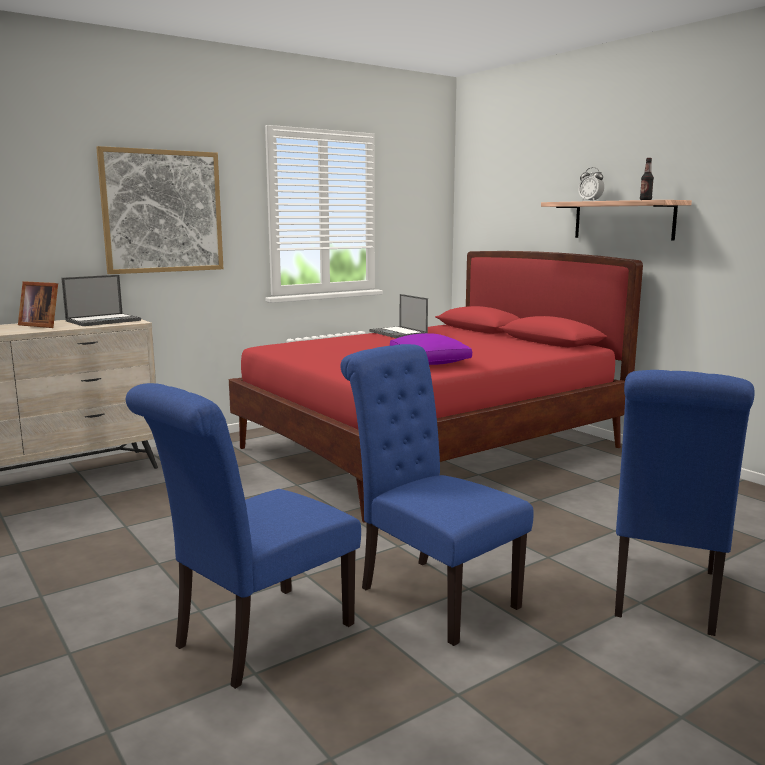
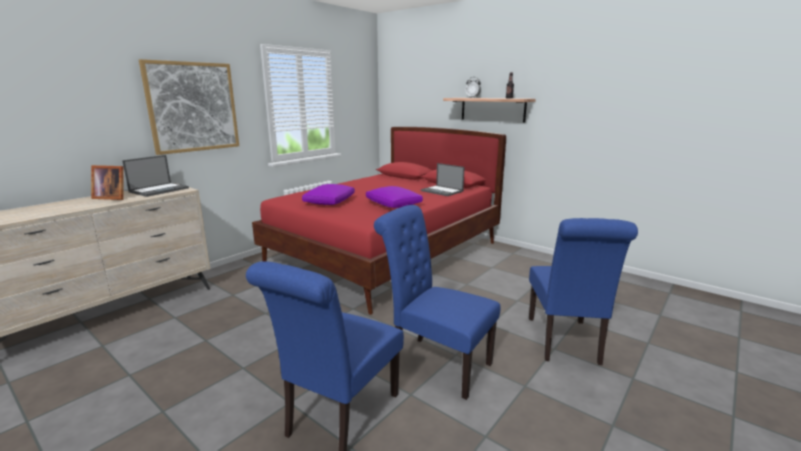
camera: 15 degrees left, 5 degrees up
laptop [369,294,428,338] -> laptop moved to [421,163,465,196]
none -> purple pillow [302,184,355,205]

